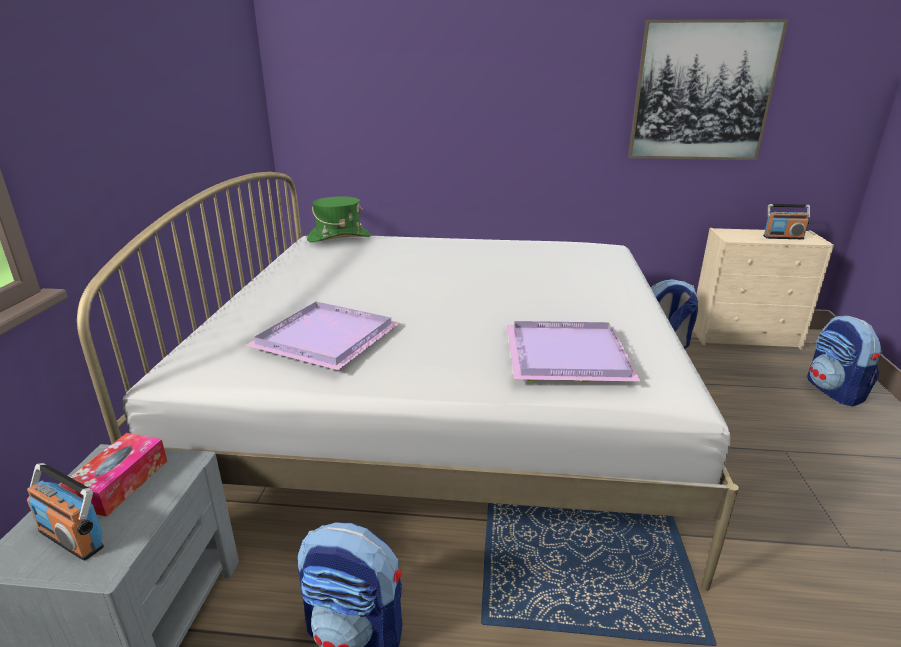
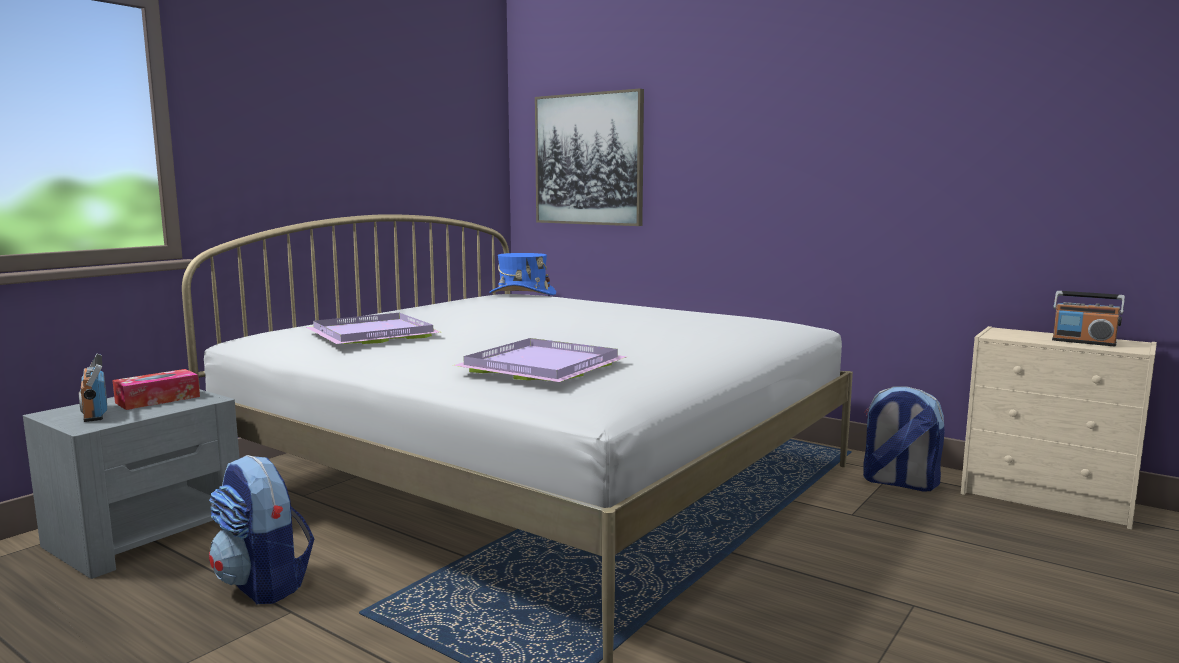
camera: 30 degrees right, 15 degrees down
green hat [307,197,371,242] -> blue hat [489,253,556,295]
picture [628,19,789,160] -> picture moved to [535,89,644,226]
backpack [807,316,882,406] -> none

